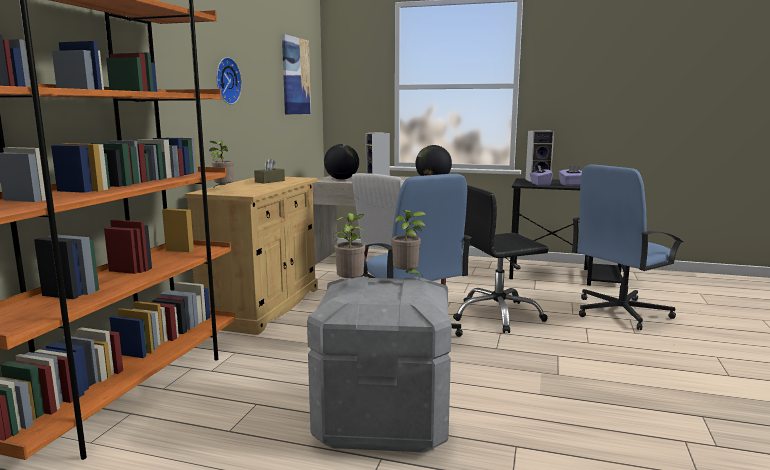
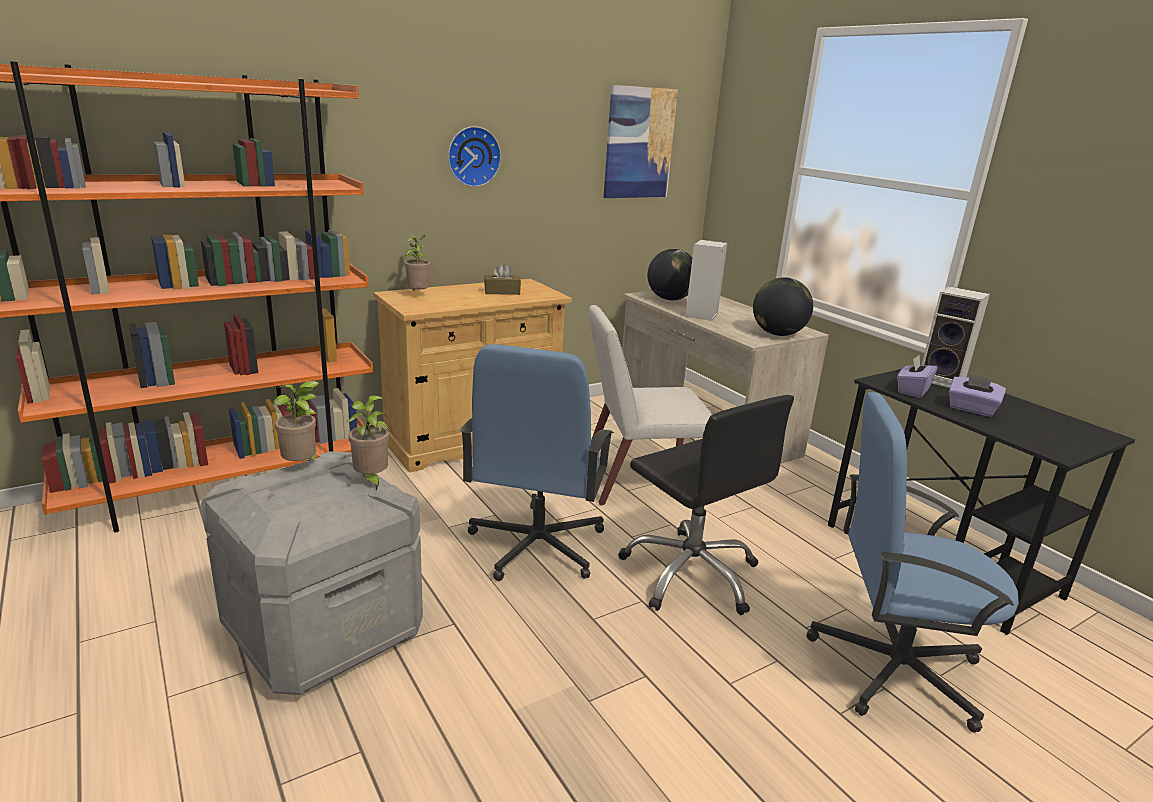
camera: 40 degrees right, 10 degrees up
black office chair [453,185,548,333] -> black office chair turned 150 degrees counterclockwise [618,395,794,615]

